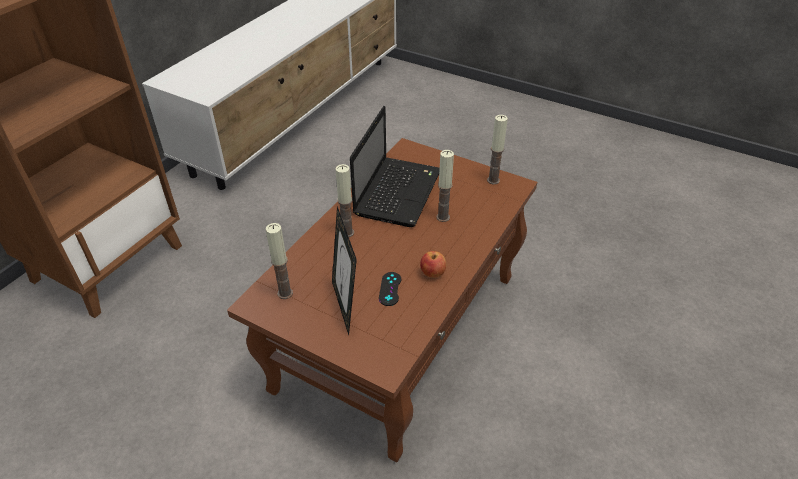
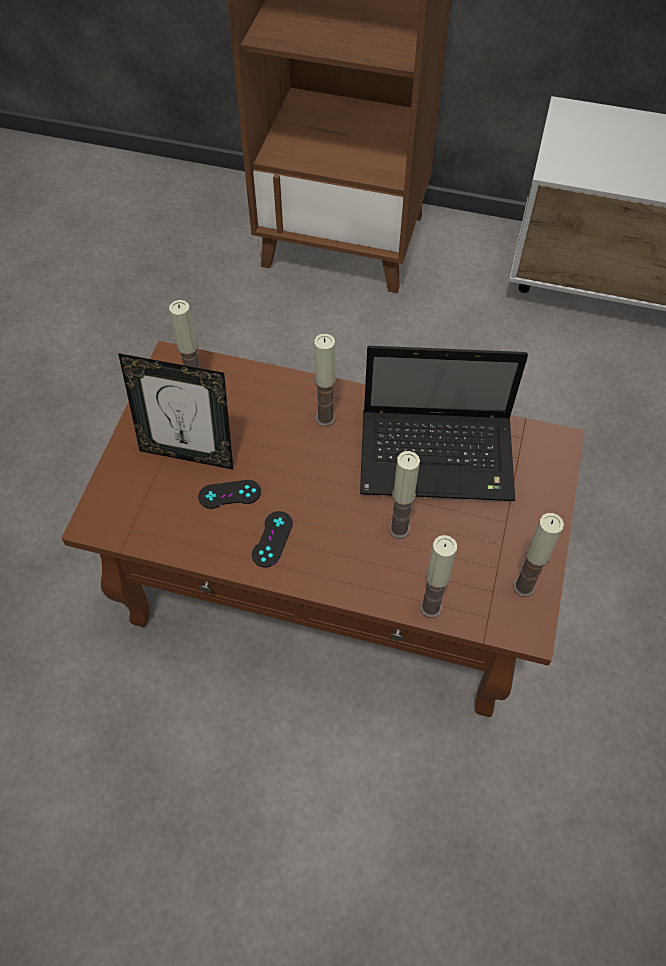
camera: 75 degrees right, 15 degrees up
picture frame [332,207,357,335] -> picture frame turned 135 degrees counterclockwise [118,353,233,470]
apple [420,251,446,278] -> black game controller [252,511,293,568]
none -> candle [419,535,457,618]

